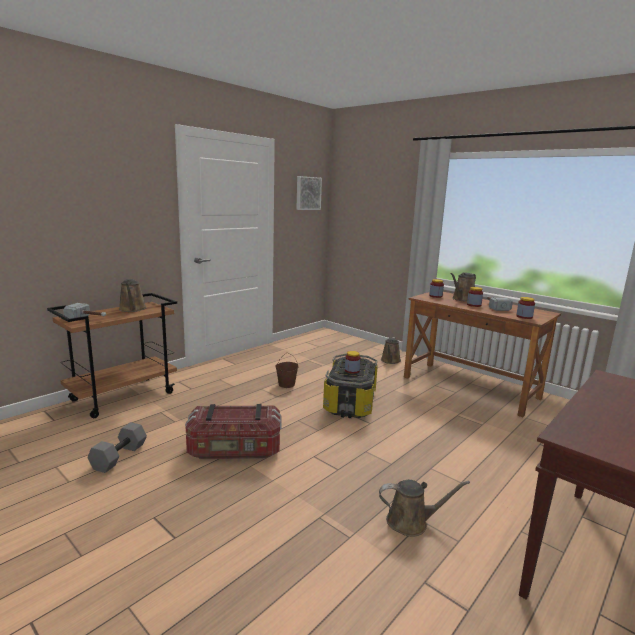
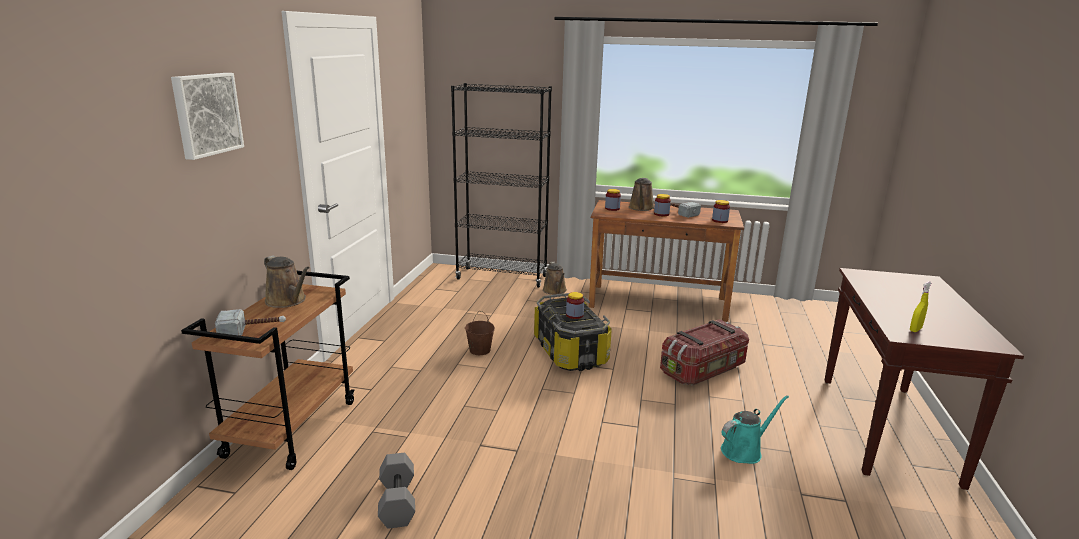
camera: 30 degrees left, 5 degrees up
storage box [185,404,282,459] -> storage box moved to [660,319,749,385]
picture [296,176,322,210] -> picture moved to [171,73,244,160]
brown watering can [379,480,470,537] -> turquoise watering can [721,395,789,464]
none -> black bookcase [451,83,552,288]
none -> yellow spray bottle [910,281,931,332]

